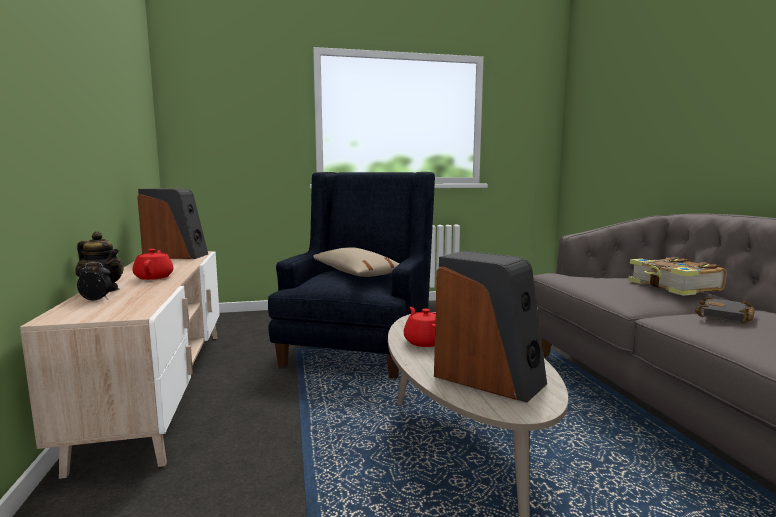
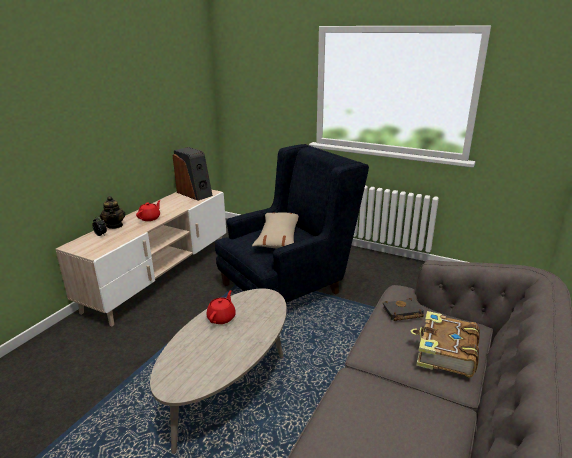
camera: 40 degrees right, 15 degrees up
speaker [434,251,547,403] -> none
black book [695,296,755,324] -> black book moved to [383,298,424,321]

